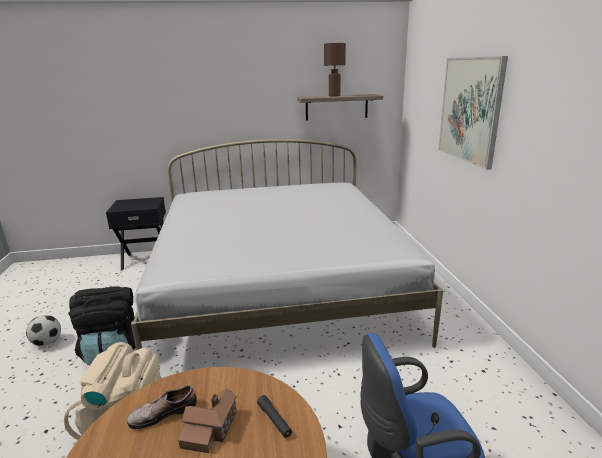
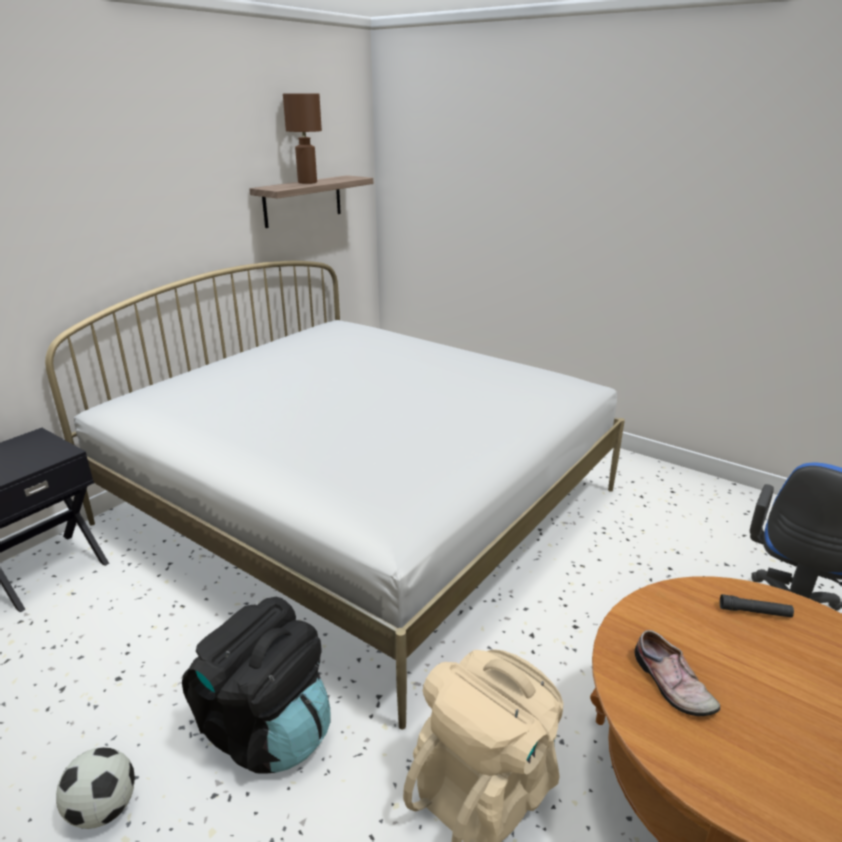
camera: 45 degrees left, 5 degrees up
shoe [127,385,197,429] -> shoe turned 45 degrees counterclockwise [635,630,720,716]
toy house [178,388,237,453] -> none
picture [438,56,508,170] -> none

